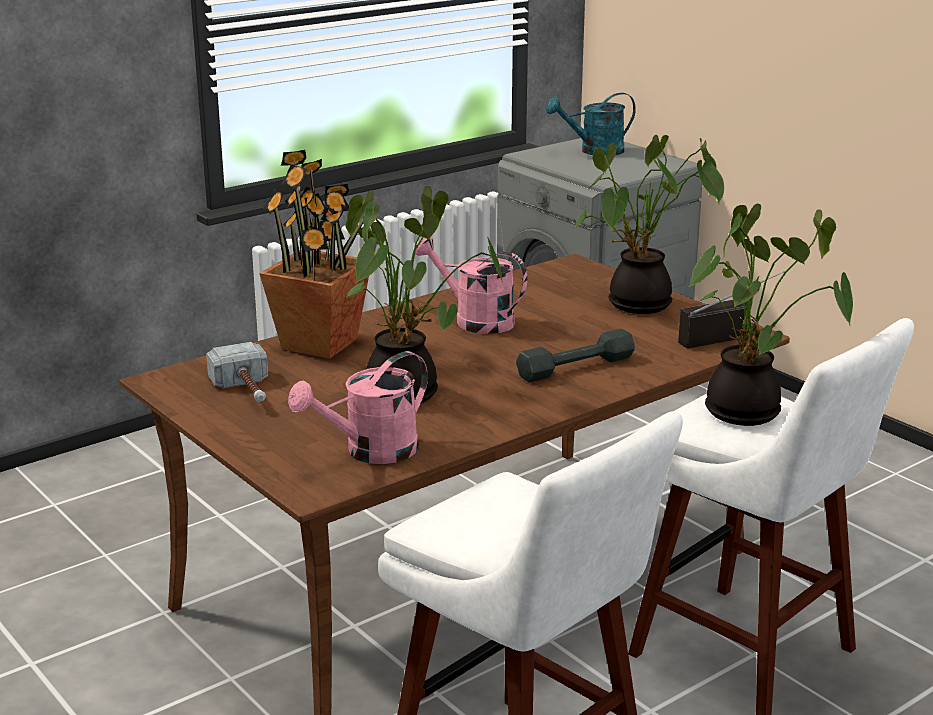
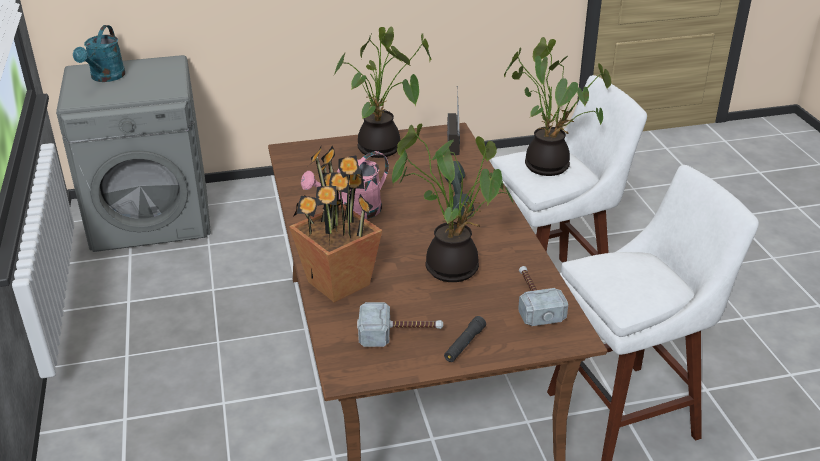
camera: 65 degrees left, 10 degrees up
pink watering can [288,351,428,464] -> hammer [518,266,568,326]
none -> black flashlight [444,316,486,362]

